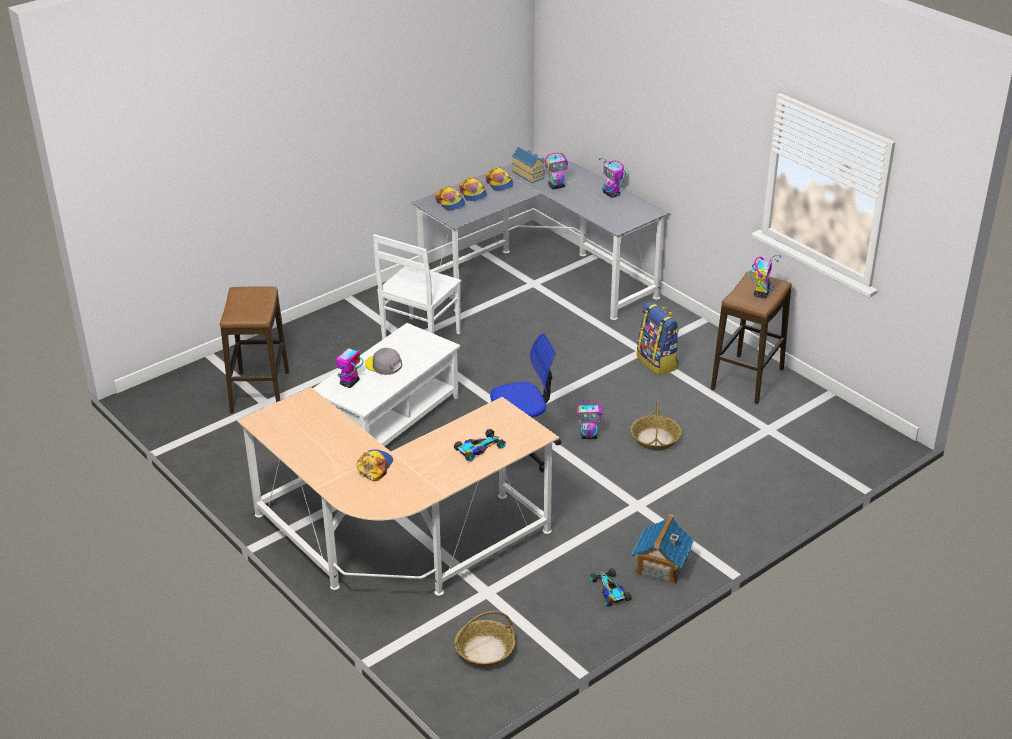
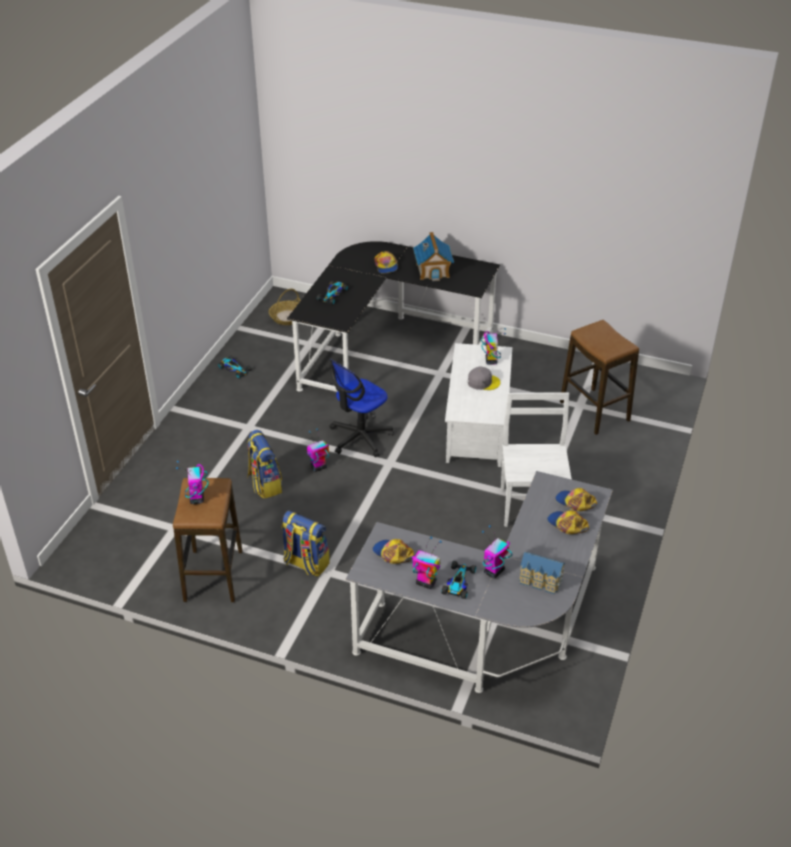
camera: 150 degrees right, 5 degrees up
beige desk [237,387,559,596] -> black desk [287,241,500,392]
cap [486,167,514,191] -> cap moved to [372,539,414,564]
basket [631,399,682,450] -> backpack [247,430,282,499]
toy house [631,514,694,585] -> toy house moved to [413,232,454,281]
none -> toy car [441,561,476,599]

